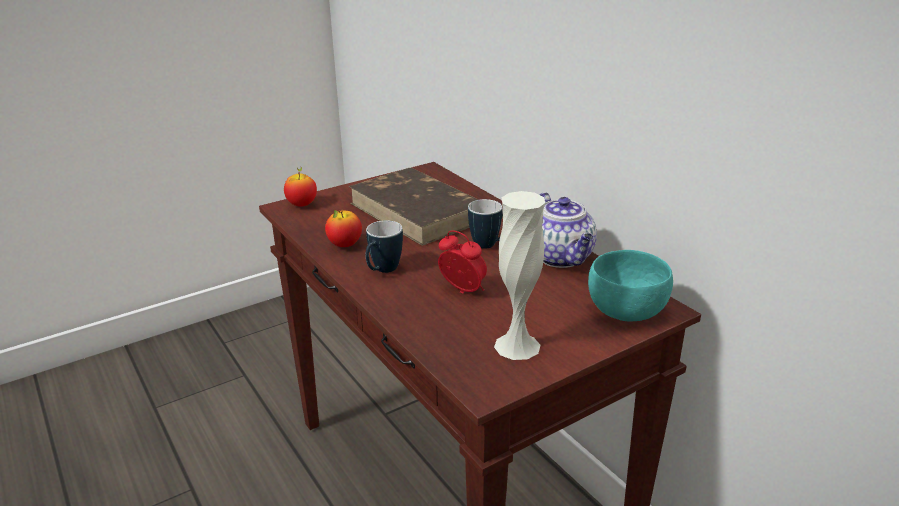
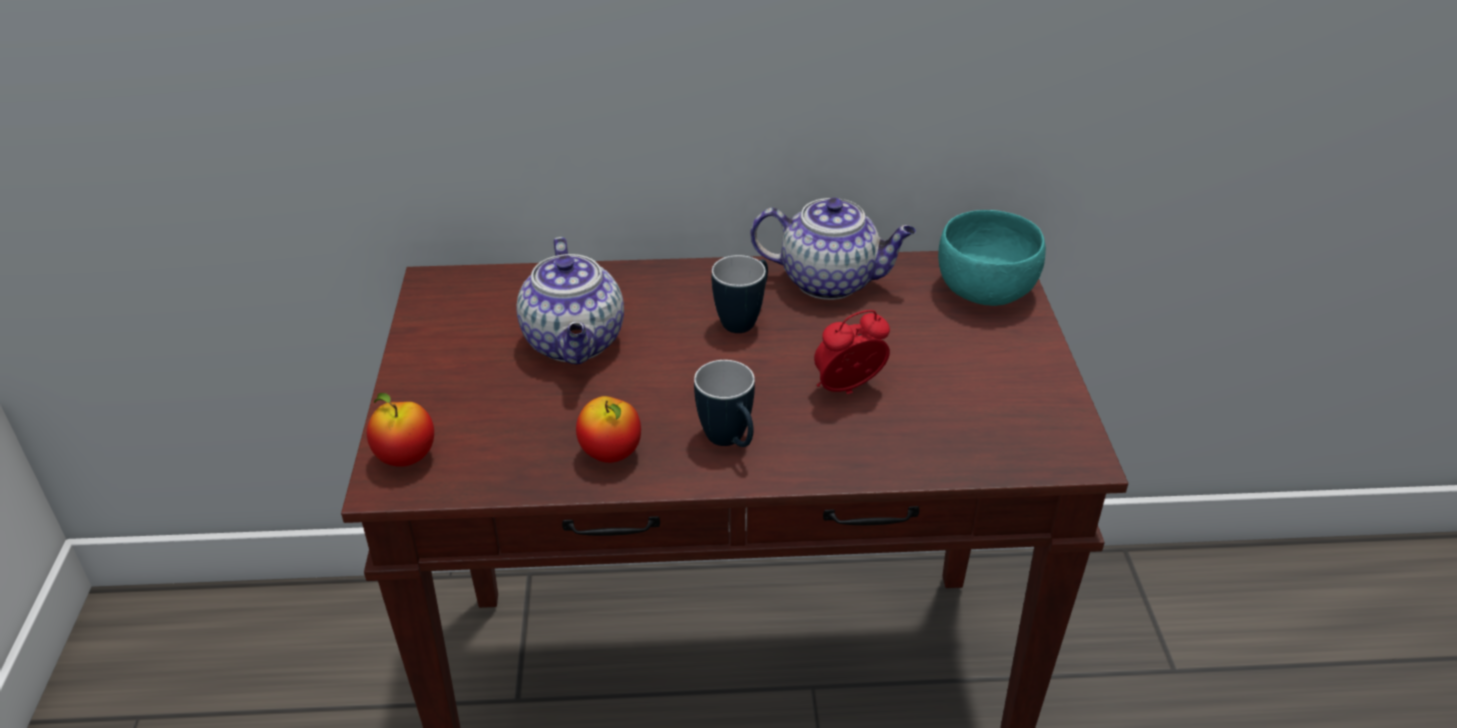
camera: 60 degrees left, 10 degrees up
brown book [349,168,478,246] -> teapot [516,237,624,365]
white vase [494,191,545,360] -> none

